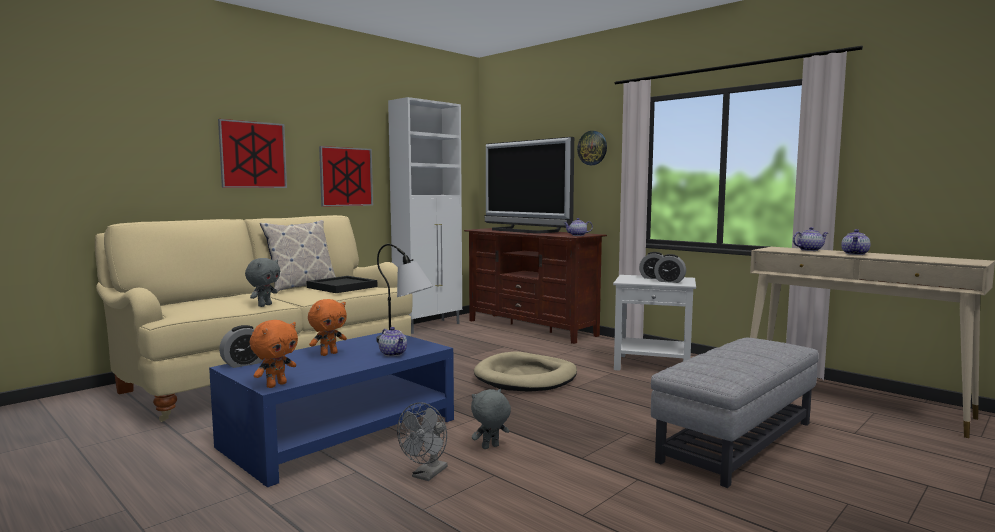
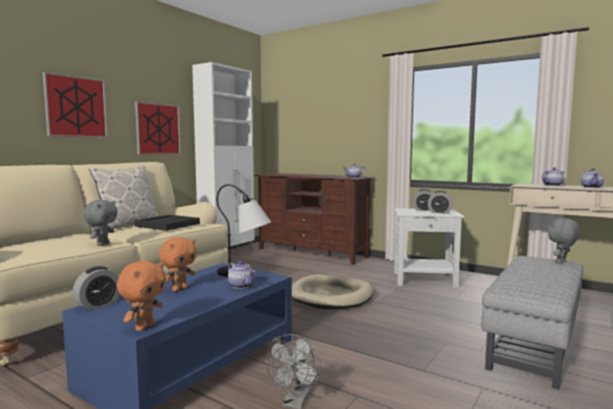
camera: 10 degrees left, 0 degrees up
grey plush toy [471,389,511,449] -> grey plush toy moved to [547,218,580,264]
television [485,137,574,233] -> none
wall clock [577,131,607,165] -> none

